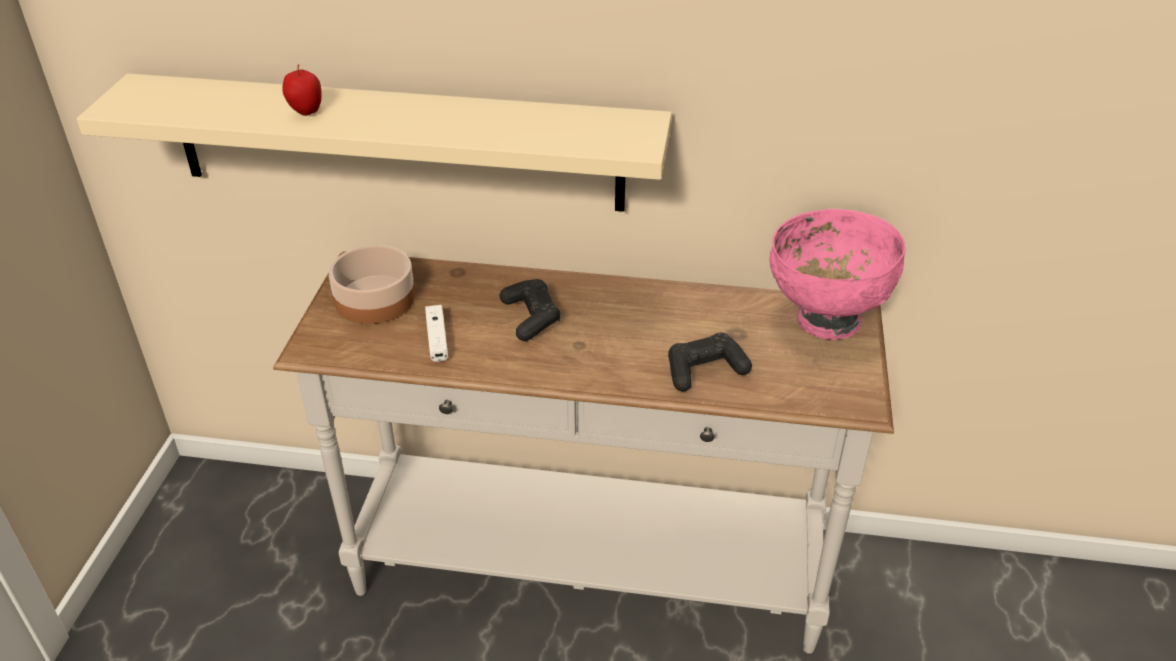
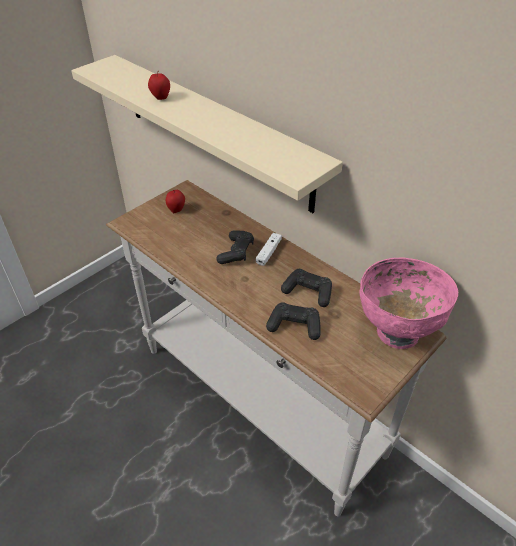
camera: 35 degrees right, 5 degrees up
bowl [329,245,415,324] -> apple [166,190,185,213]
white game controller [425,305,448,362] -> white game controller moved to [256,233,282,266]
none -> black game controller [281,269,332,307]

